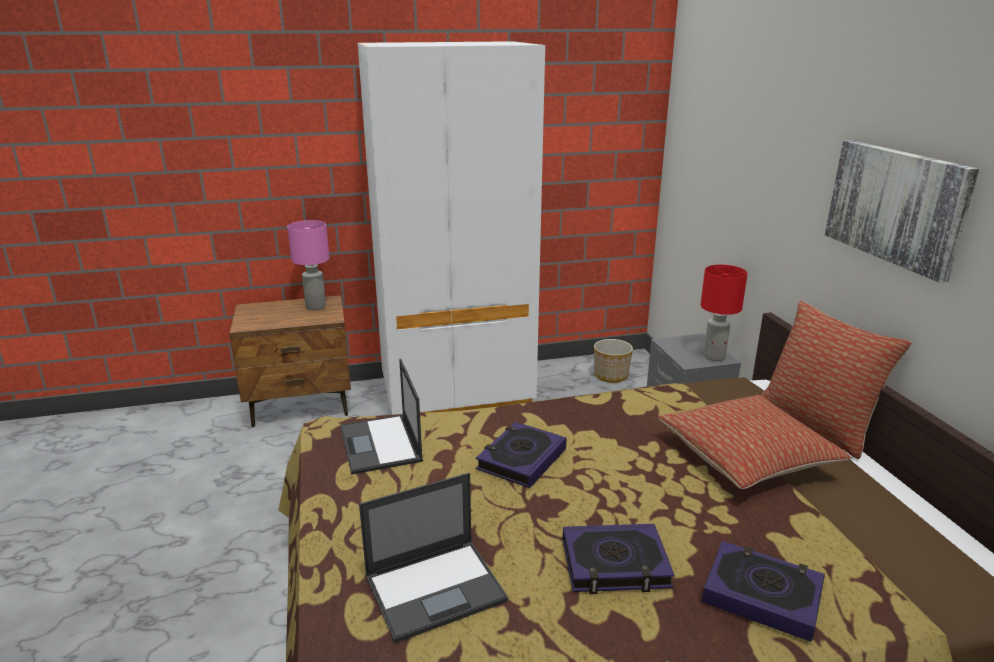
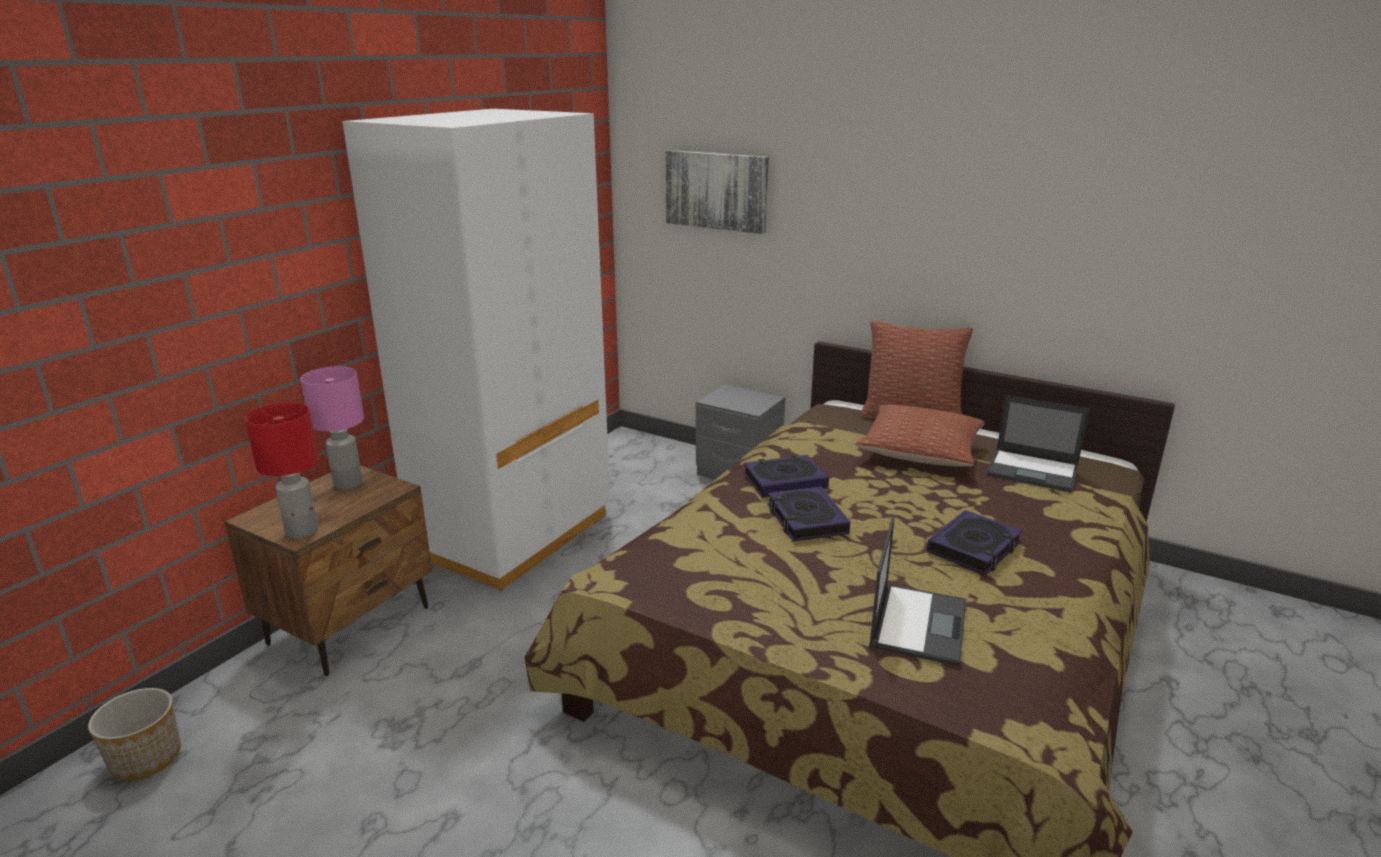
camera: 45 degrees left, 0 degrees up
laptop [340,359,423,475] -> laptop moved to [986,395,1089,492]
planter [594,339,633,383] -> planter moved to [88,688,181,780]
red table lamp [701,265,748,361] -> red table lamp moved to [245,402,319,539]
book [702,541,825,642] -> book moved to [743,454,829,498]
picture [825,140,979,283] -> picture moved to [665,150,769,234]

